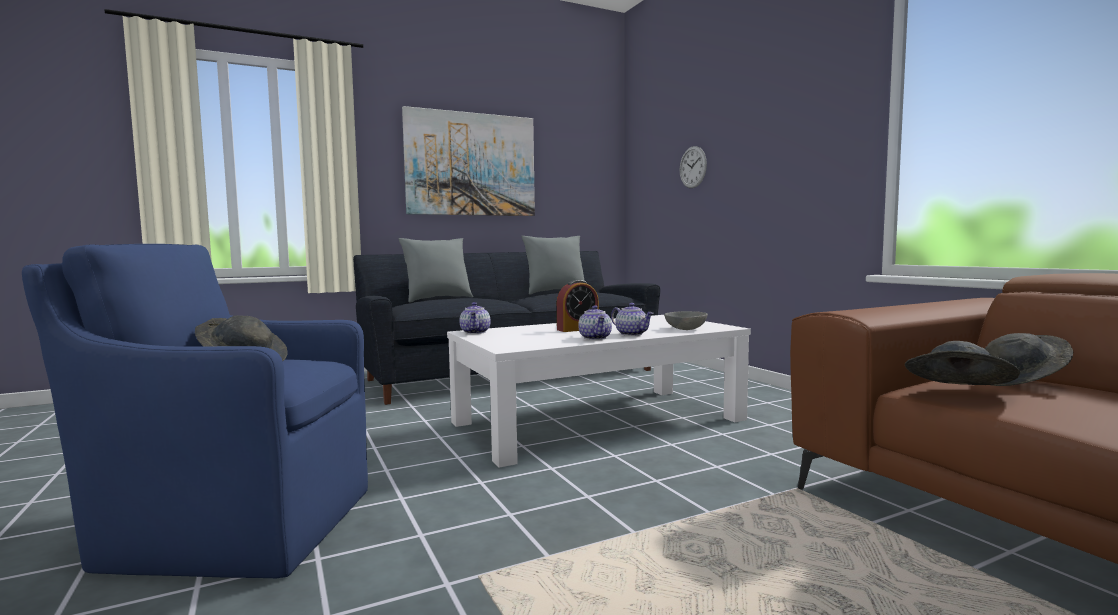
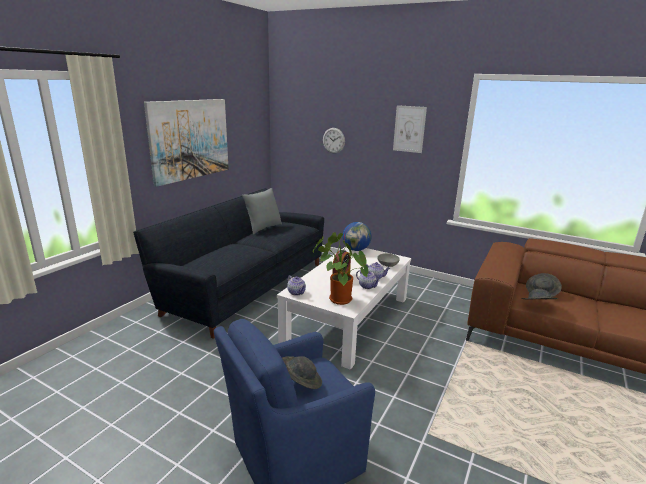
camera: 35 degrees left, 15 degrees up
grey pillow [398,238,473,303] -> none
none -> potted plant [312,232,368,305]
none -> globe [343,222,372,251]
none -> picture [393,105,427,153]

